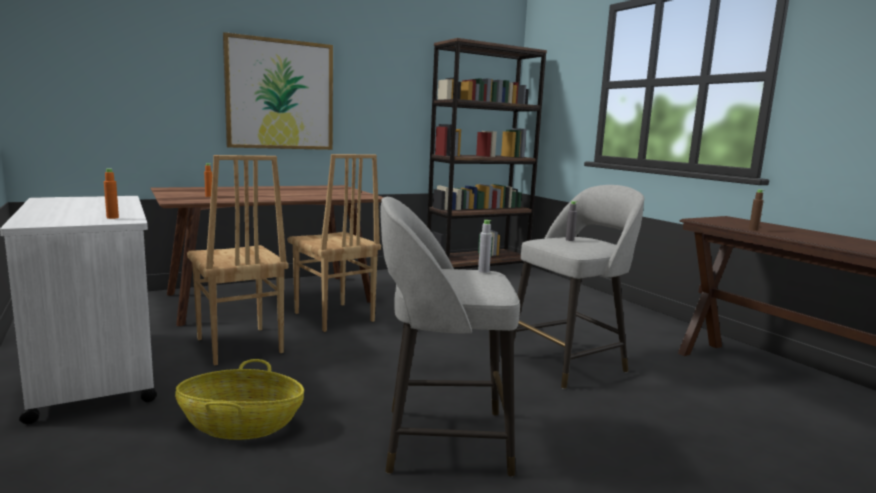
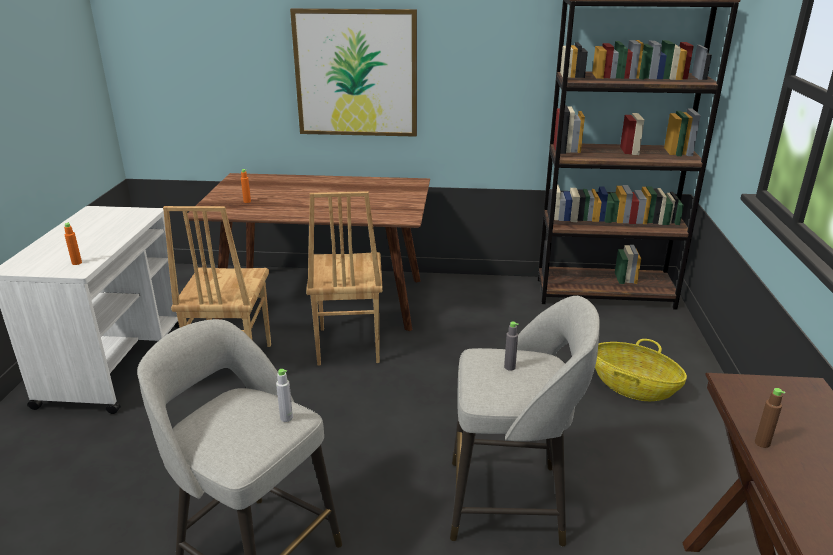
camera: 35 degrees right, 15 degrees up
basket [175,359,304,440] -> basket moved to [595,339,687,401]

